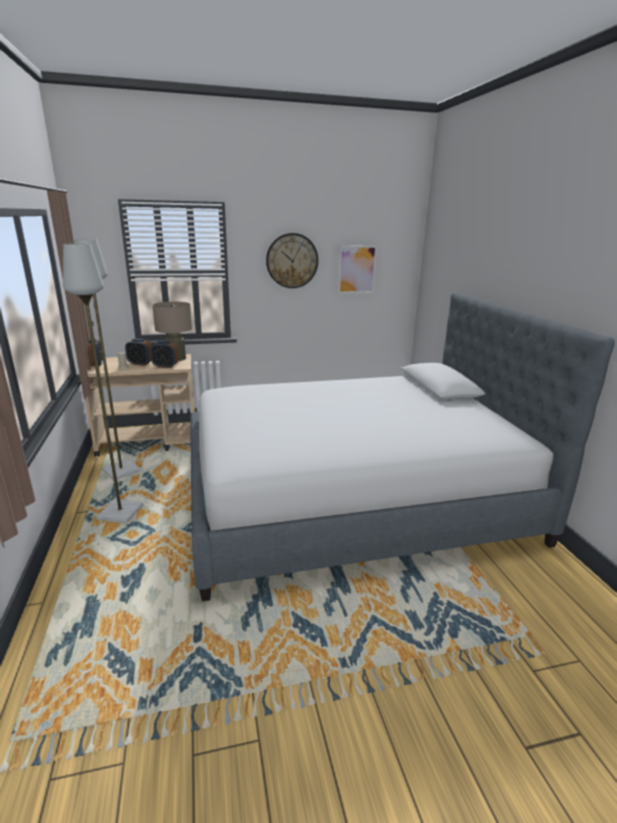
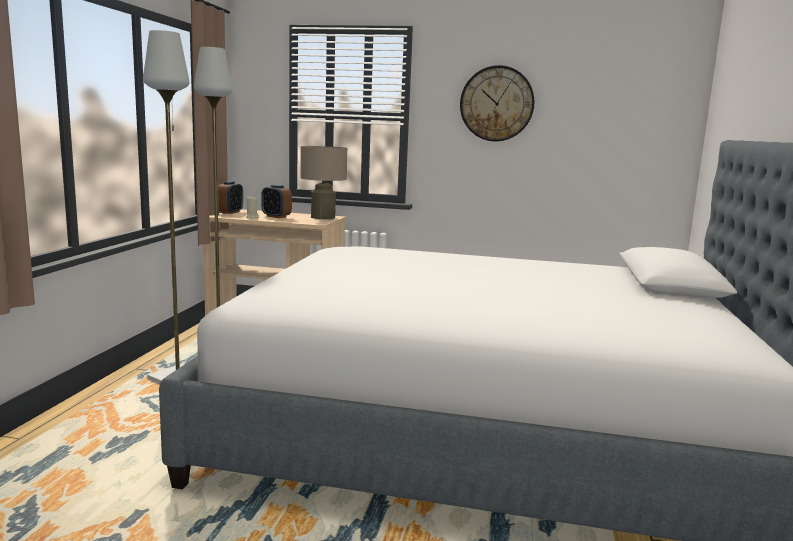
camera: 25 degrees right, 10 degrees down
alarm clock [150,341,179,368] -> none
picture [338,245,377,294] -> none

